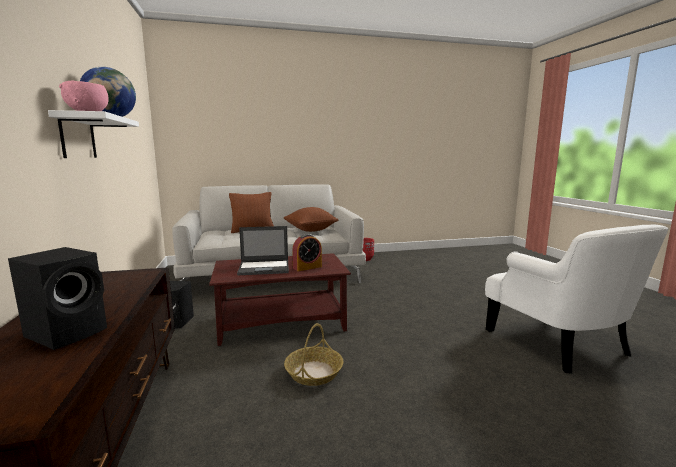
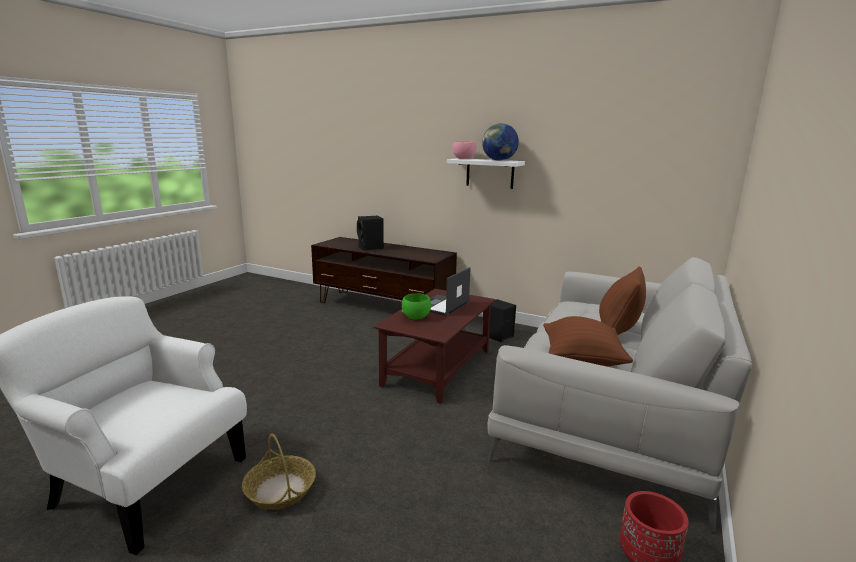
camera: 130 degrees right, 5 degrees up
basket [284,323,343,386] -> basket moved to [242,433,316,510]
alarm clock [292,234,322,271] -> green bowl [402,293,431,320]

